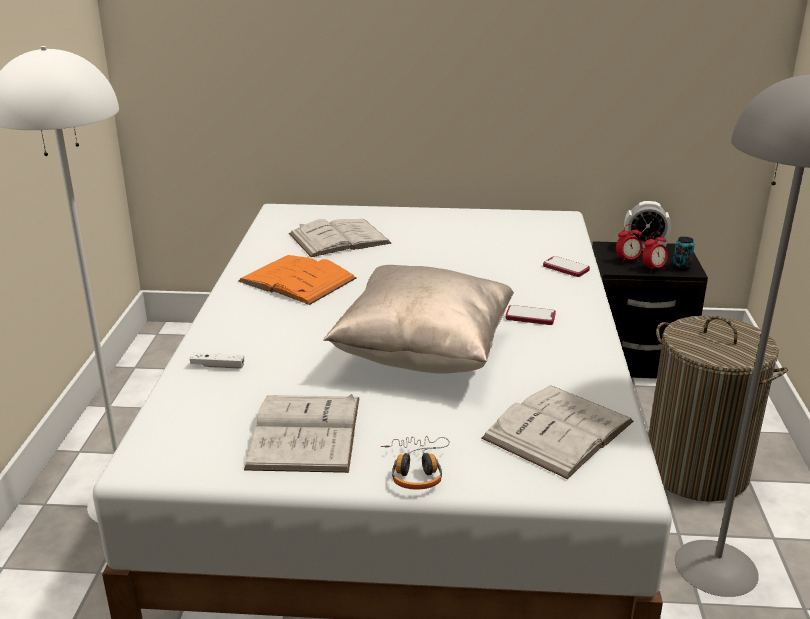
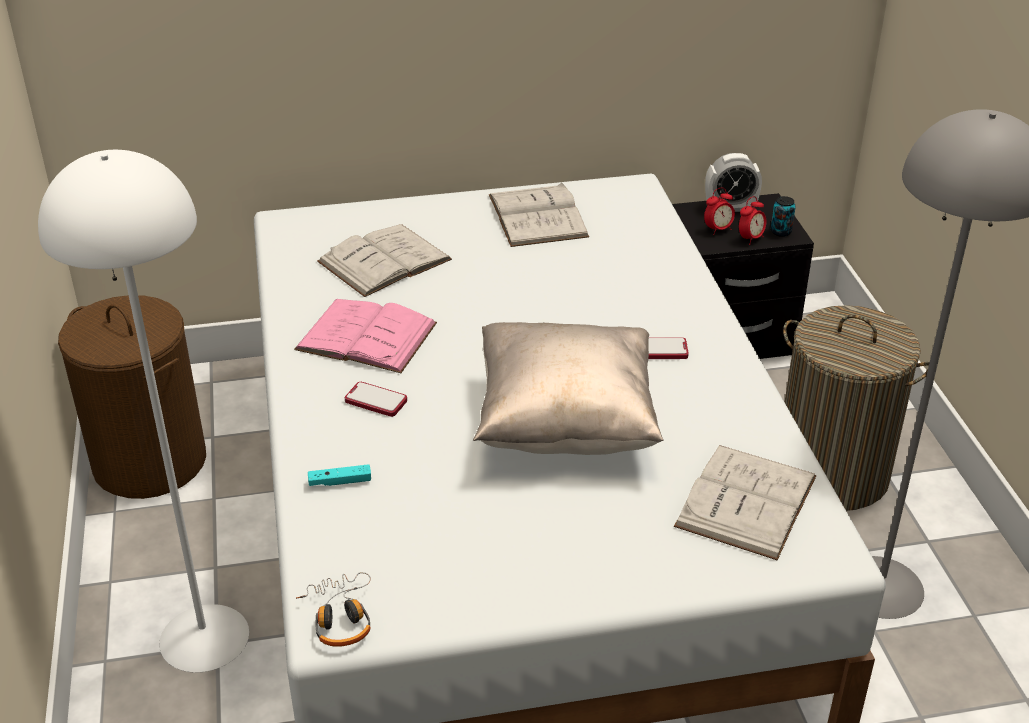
camera: 15 degrees left, 10 degrees up
white game controller [190,353,244,369] -> turquoise game controller [308,464,371,486]
orange book [238,255,357,305] -> pink book [294,299,437,373]
white book [244,394,360,473] -> white book moved to [489,183,589,247]
headphones [381,436,450,489] -> headphones moved to [296,572,371,647]
phone [543,256,590,277] -> phone moved to [345,382,407,417]
none -> brown laundry basket [58,295,206,499]

